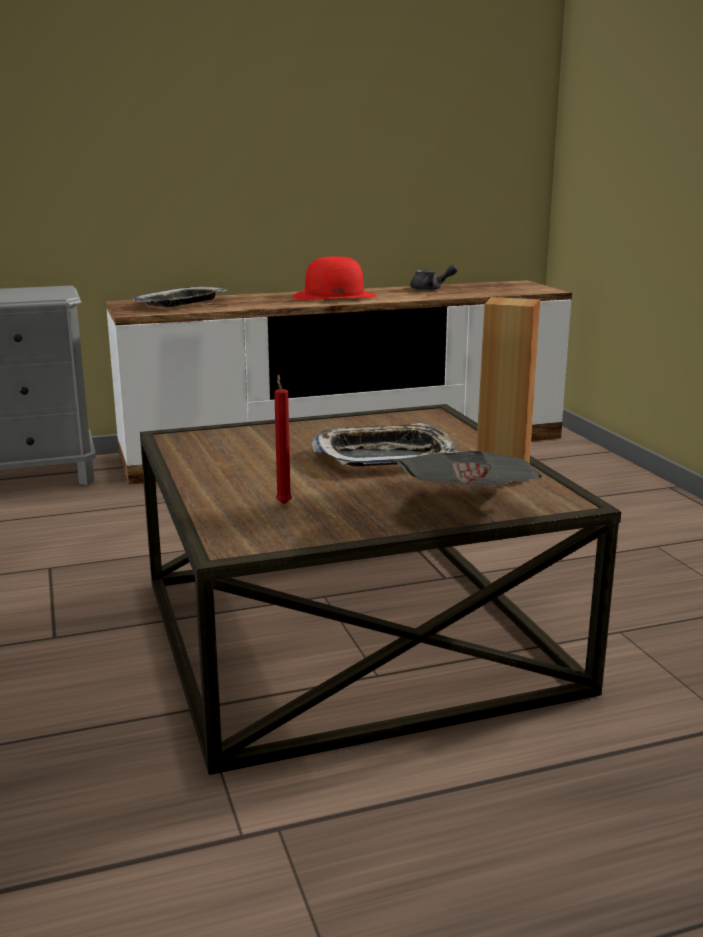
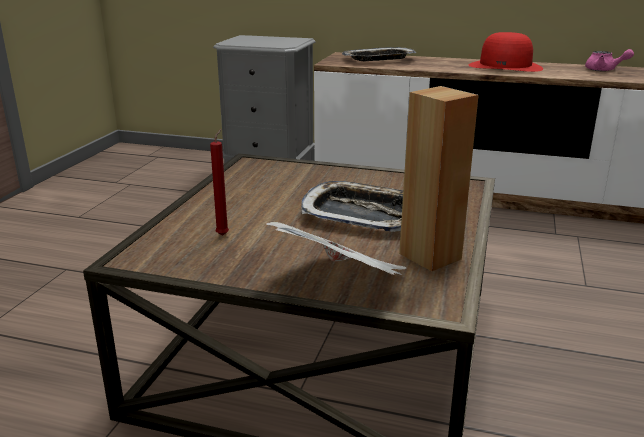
camera: 35 degrees right, 5 degrees up
grey teapot [410,265,458,291] -> pink teapot [585,49,634,71]

